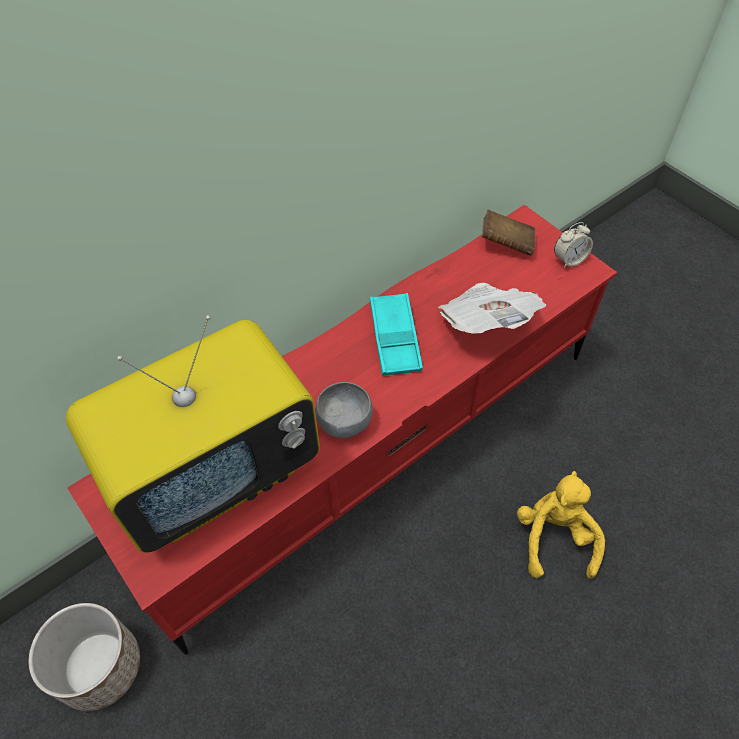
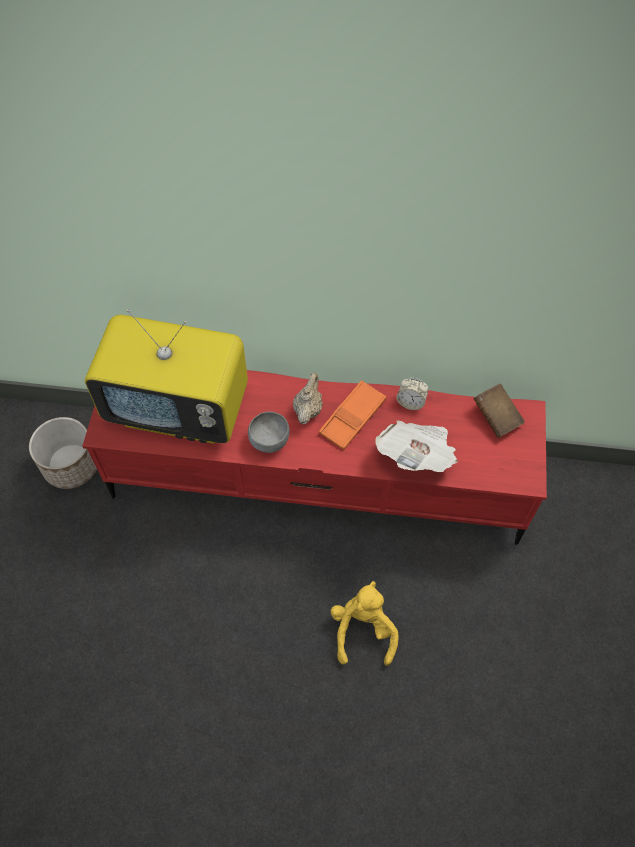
camera: 45 degrees right, 5 degrees up
turquoise tray [370,293,423,376] -> orange tray [319,380,387,450]
yellow plush toy [517,471,605,579] -> yellow plush toy turned 45 degrees counterclockwise [330,581,399,666]
alarm clock [554,222,593,268] -> alarm clock moved to [396,378,428,410]
none -> beige teapot [293,373,323,425]

